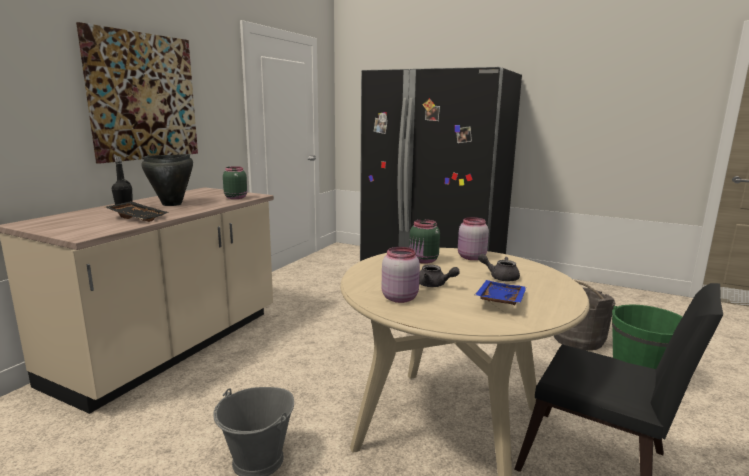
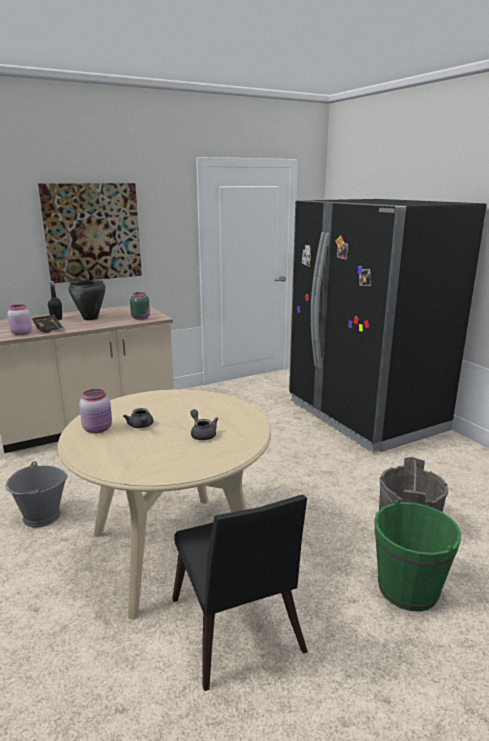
camera: 35 degrees right, 5 degrees up
green jar [409,219,440,264] -> none
pink jar [458,217,489,260] -> pink jar moved to [7,304,32,335]
blue tray [475,280,526,306] -> none

